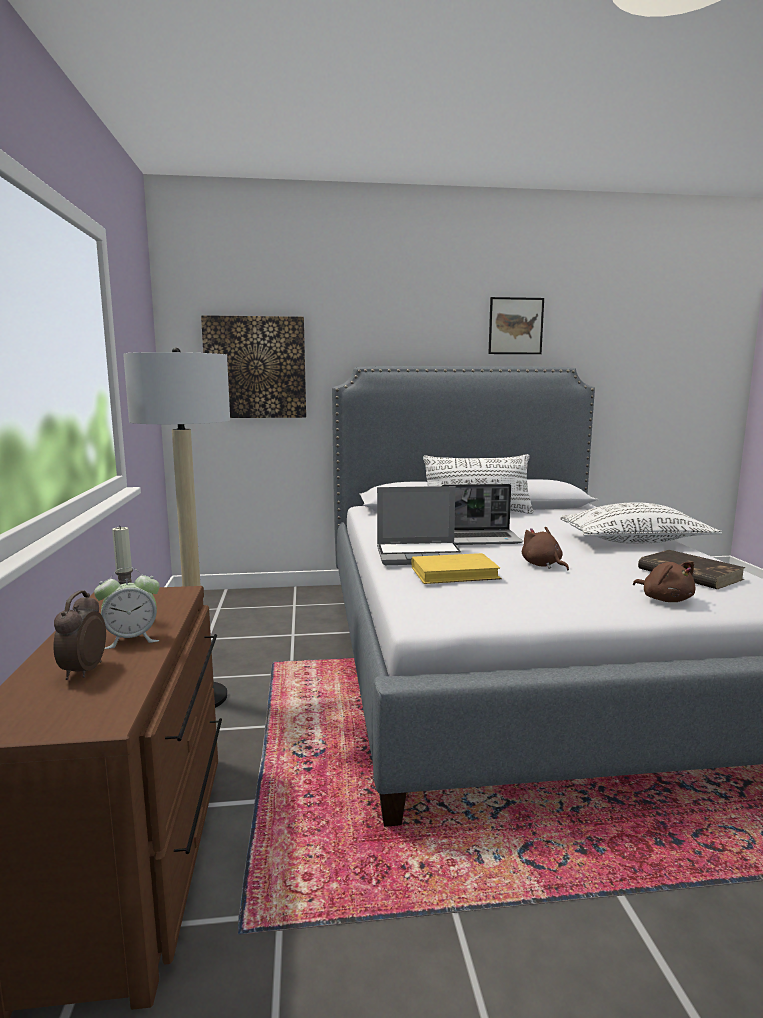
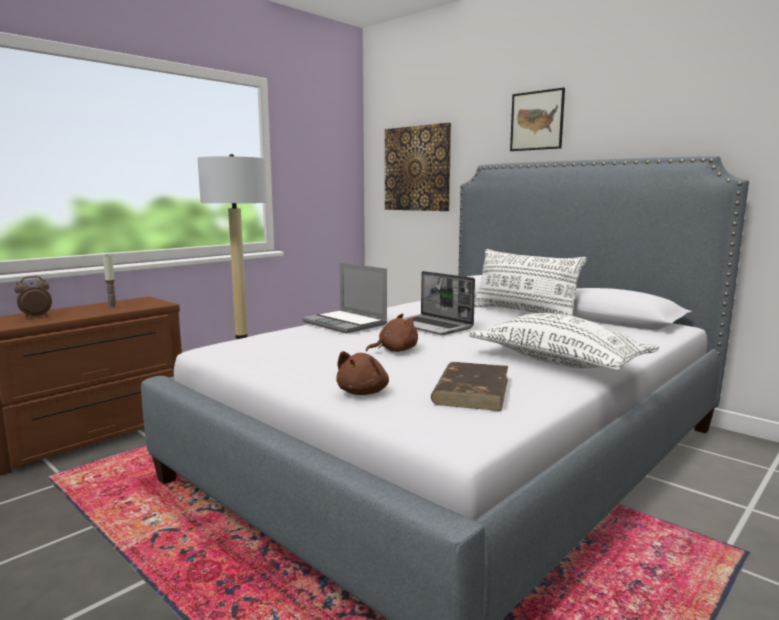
camera: 50 degrees right, 0 degrees up
alarm clock [94,567,160,649] -> none
yellow book [412,553,502,584] -> none
picture [488,297,544,354] -> picture moved to [510,87,565,151]
brown plush toy [522,527,569,570] -> brown plush toy turned 45 degrees clockwise [366,313,418,352]

